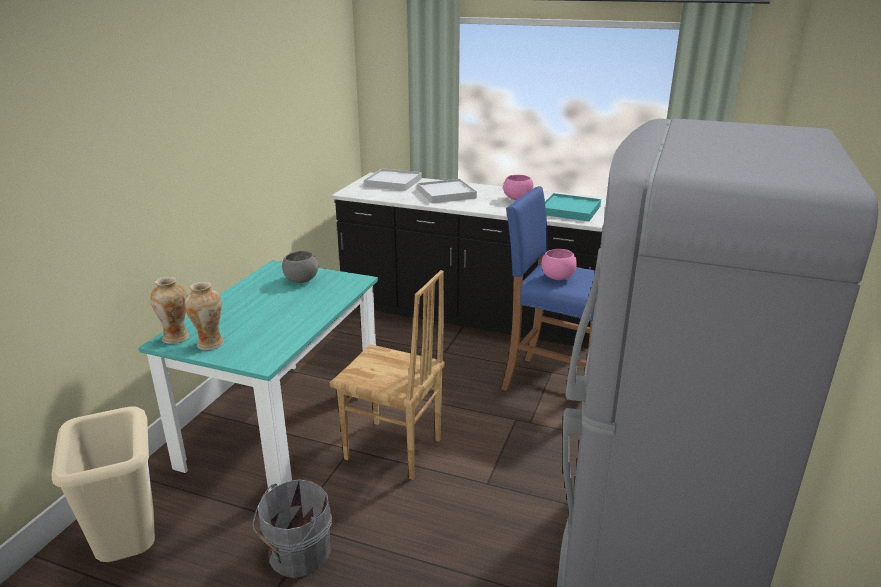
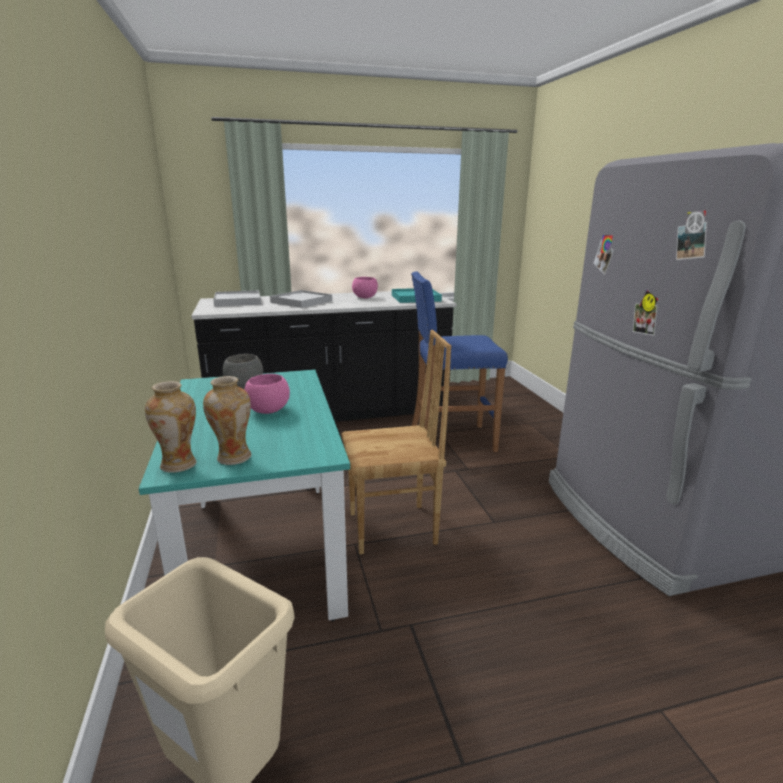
camera: 35 degrees left, 5 degrees down
grey bucket [253,479,332,578] -> none
pink bowl [542,249,577,280] -> pink bowl moved to [244,374,290,414]

